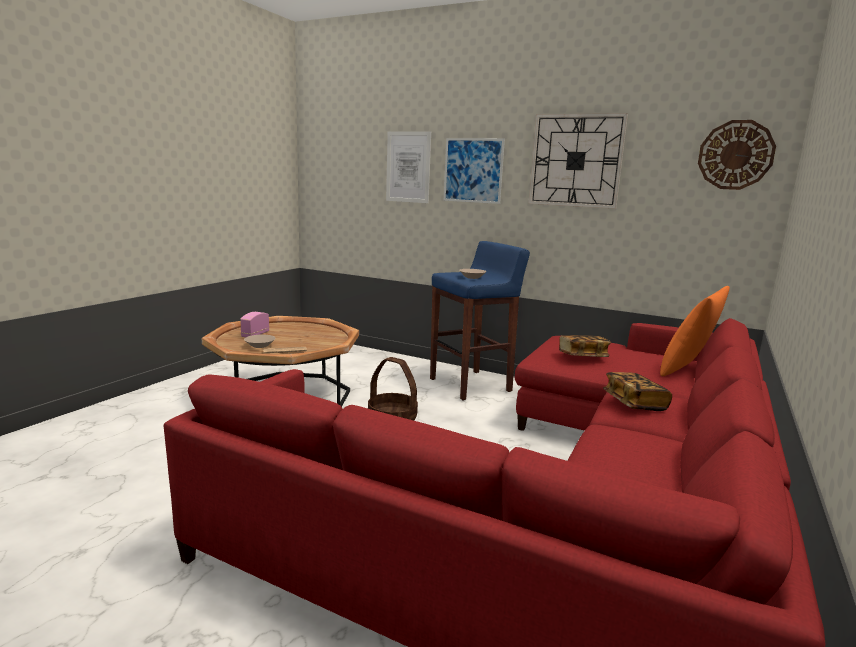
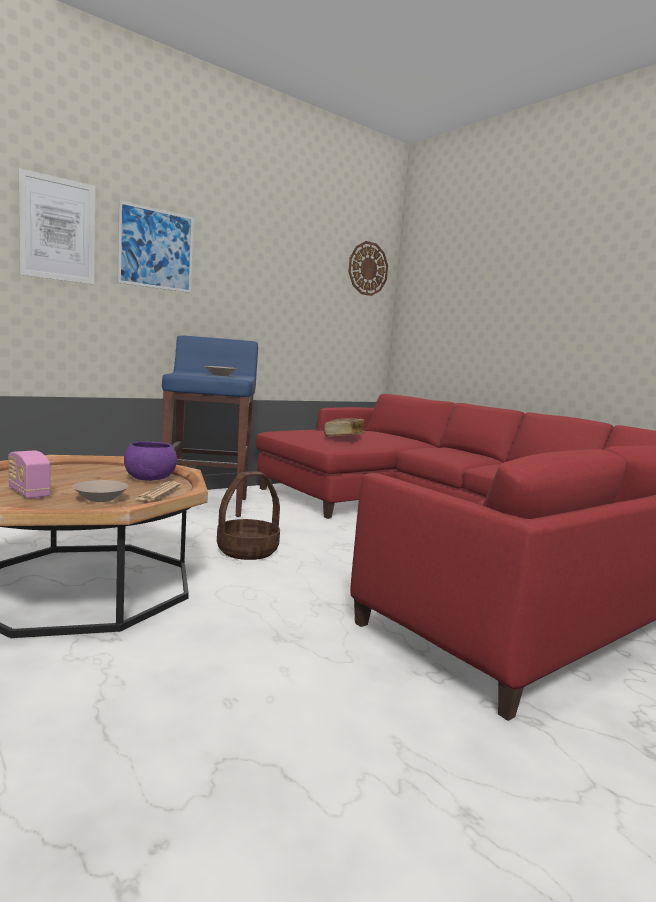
camera: 65 degrees left, 5 degrees down
wall clock [529,113,628,209] -> none
book [603,372,672,411] -> none
orange pillow [660,286,730,376] -> none
none -> purple bowl [124,441,177,481]

